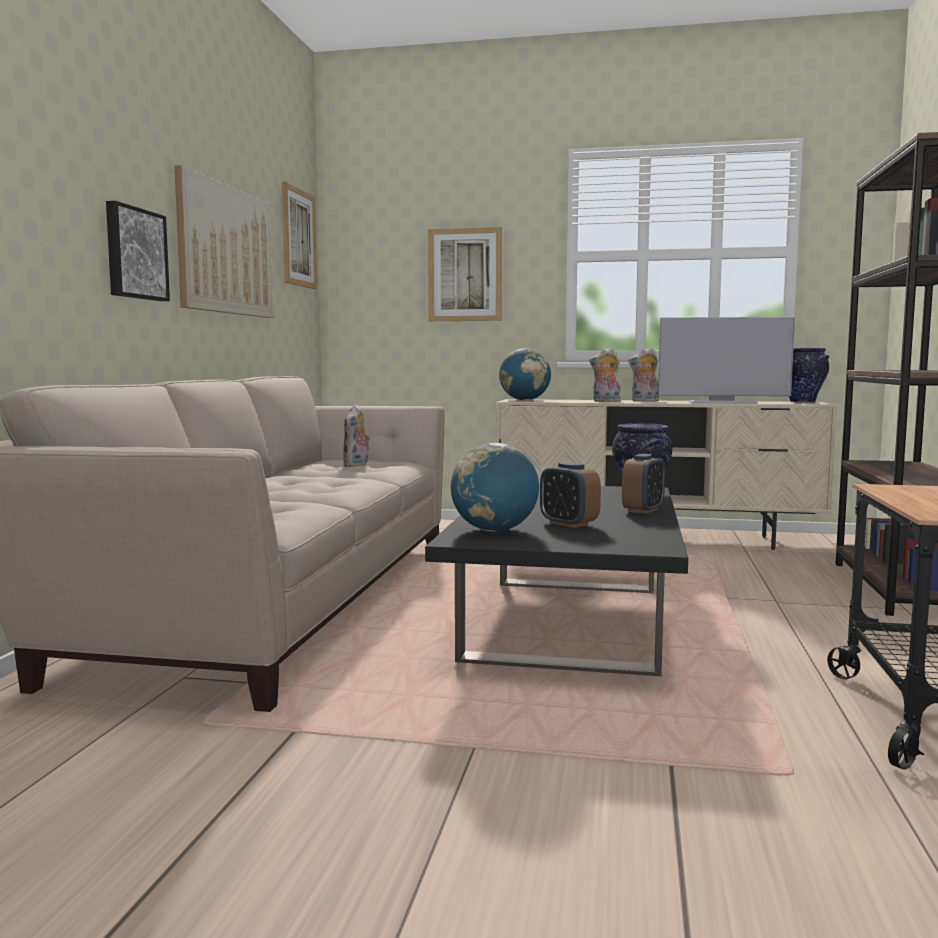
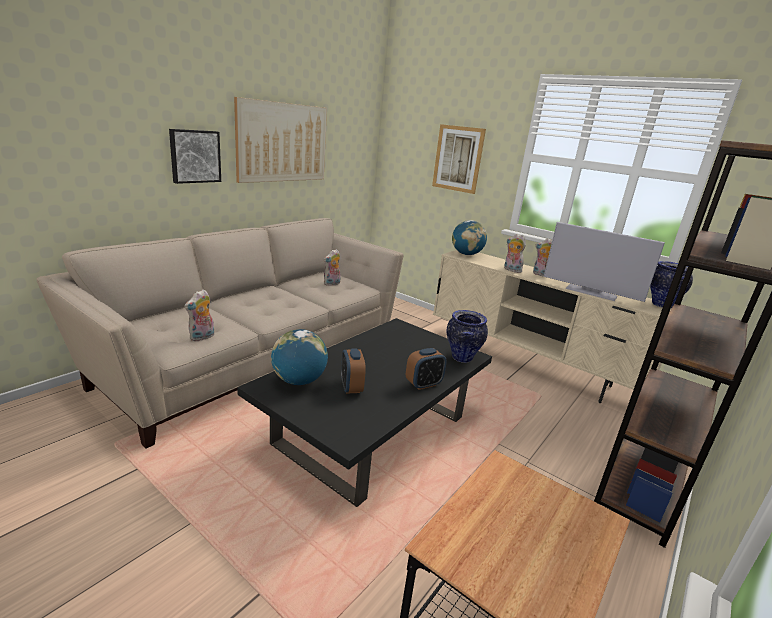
camera: 25 degrees right, 15 degrees up
picture [282,182,317,289] -> none
none -> plush toy [184,289,214,341]

